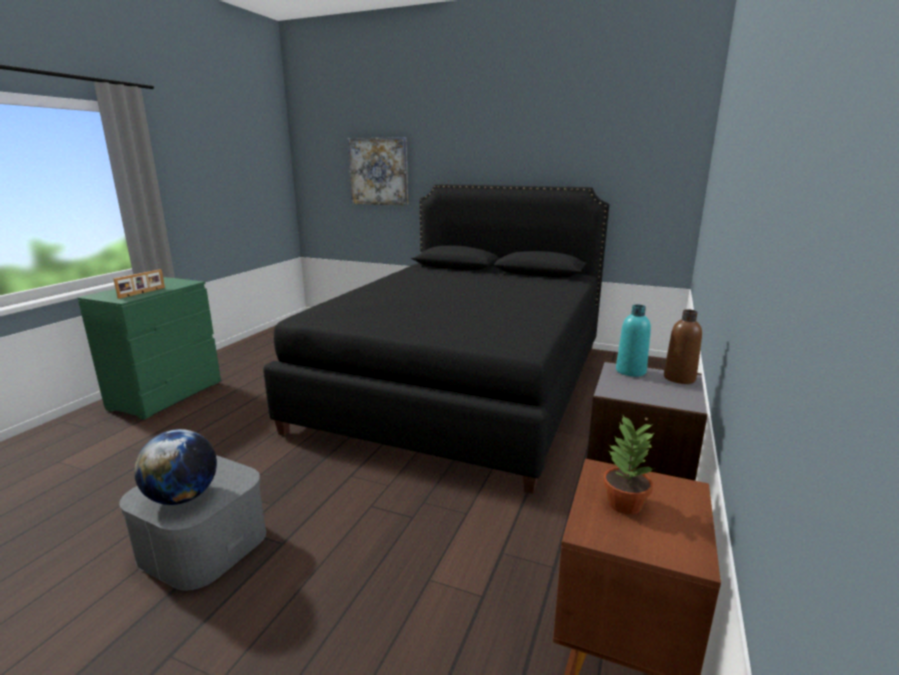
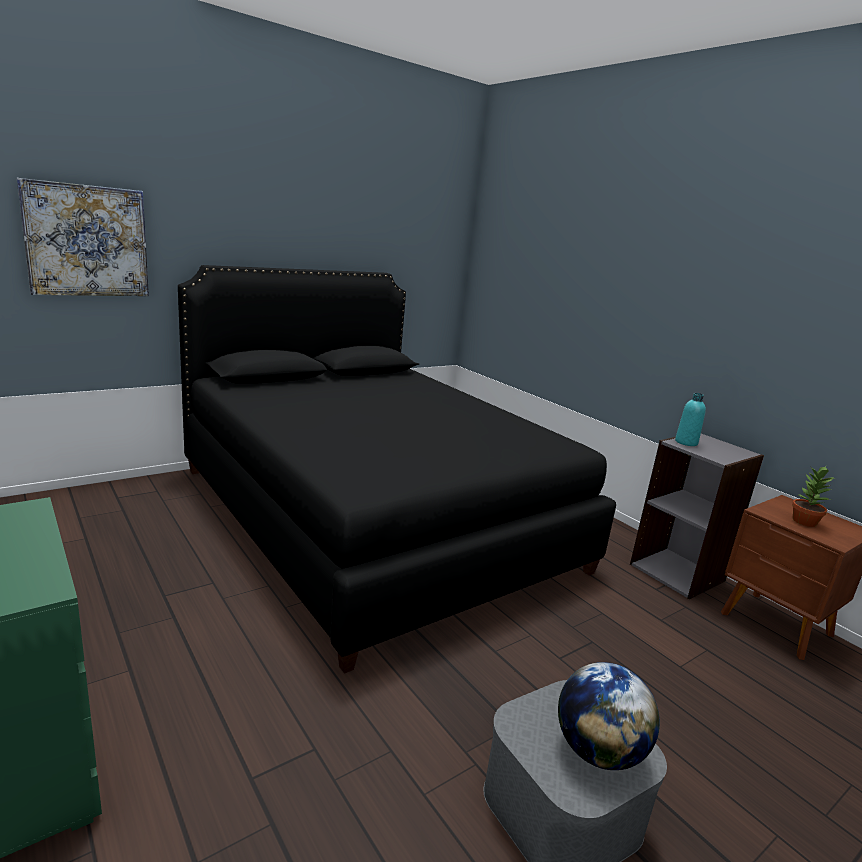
camera: 60 degrees left, 0 degrees up
picture frame [114,269,165,299] -> none
brown bottle [664,309,702,384] -> none

